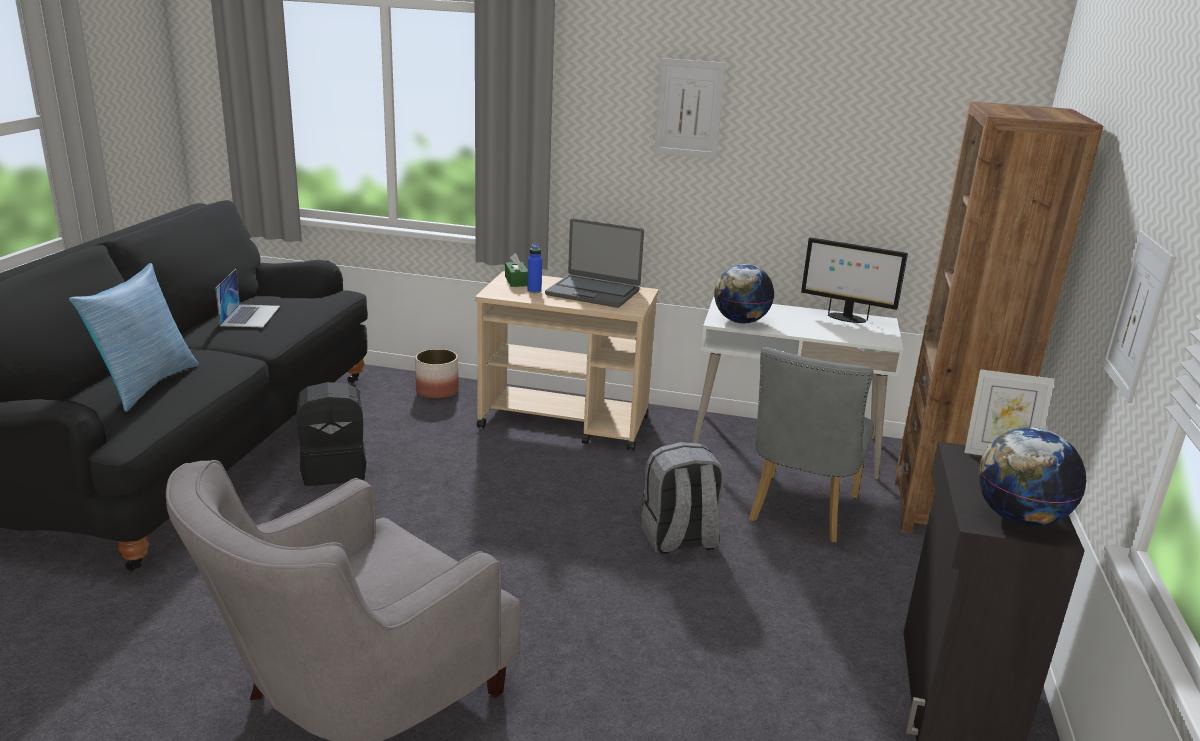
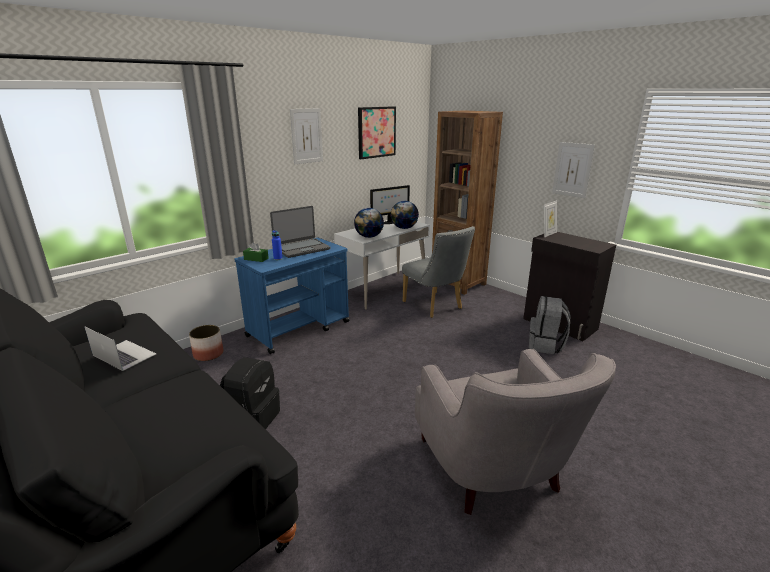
camera: 55 degrees left, 0 degrees up
pillow [69,263,199,412] -> none
beige cart [475,271,658,451] -> blue cart [234,238,350,354]
grey backpack [642,442,724,554] -> grey backpack moved to [529,296,570,354]
globe [978,428,1086,527] -> globe moved to [391,201,419,229]
none -> picture [358,106,396,159]

